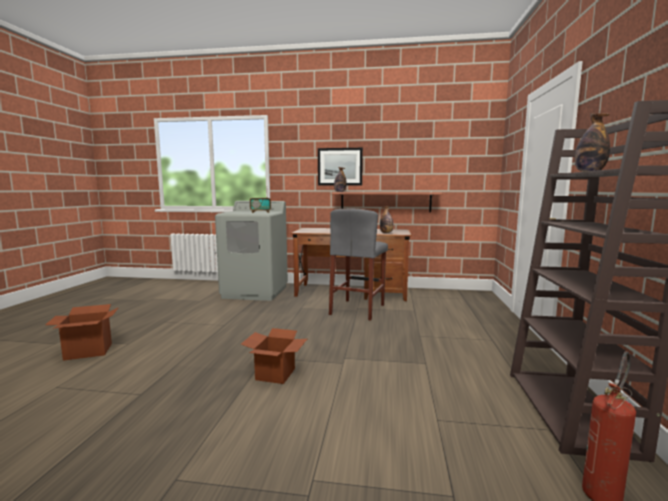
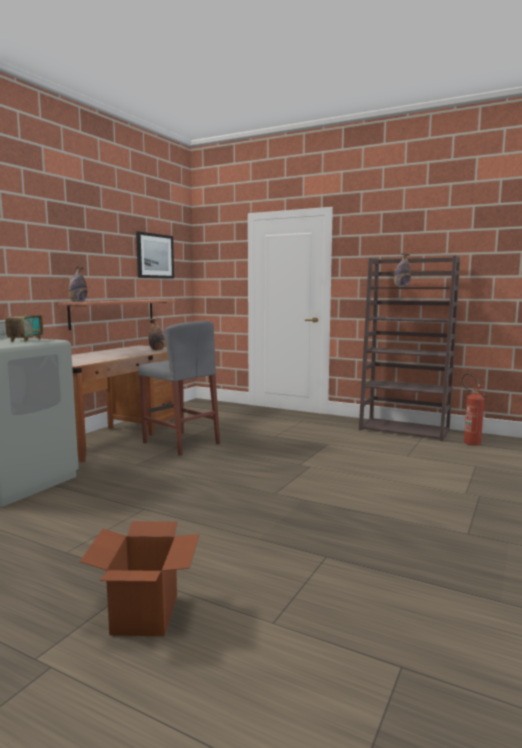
camera: 70 degrees left, 0 degrees up
cardboard box [241,328,307,384] -> none
picture [318,148,363,185] -> picture moved to [136,231,174,279]

